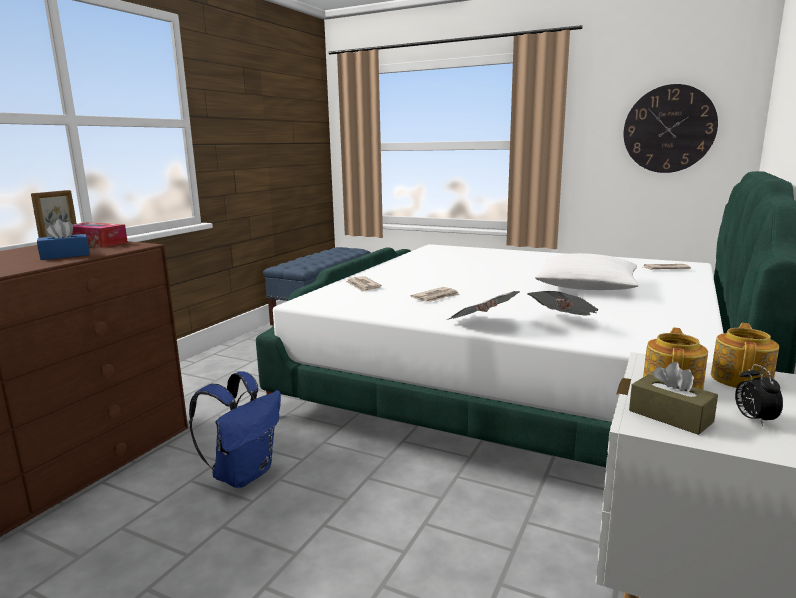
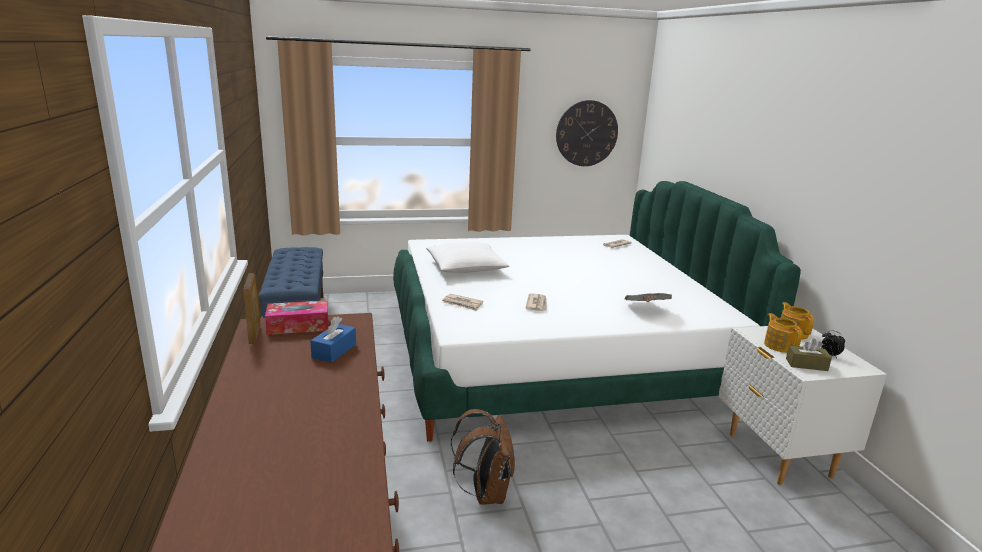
camera: 40 degrees left, 5 degrees up
blue backpack [189,371,281,488] -> brown backpack [451,409,515,505]
newspaper [449,291,520,319] -> none
white pillow [535,253,638,290] -> white pillow moved to [426,242,509,273]

